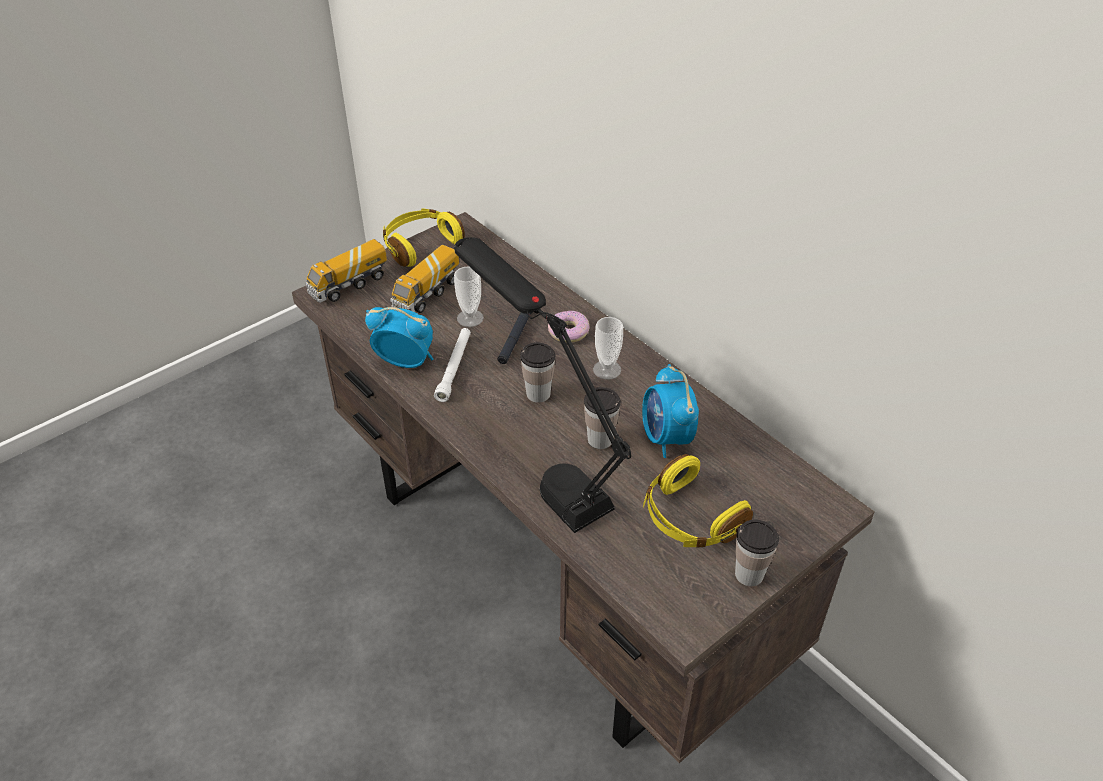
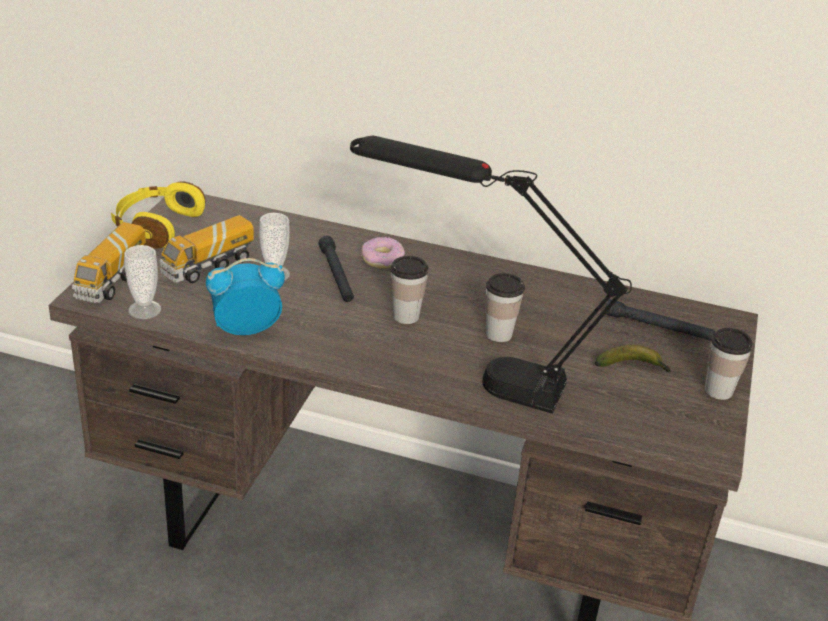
camera: 35 degrees left, 10 degrees down
toy truck [390,245,459,313] -> toy truck turned 45 degrees clockwise [159,215,254,283]
white flashlight [434,328,471,402] -> none
cup [593,317,623,380] -> cup moved to [124,245,161,319]
alarm clock [642,364,699,458] -> none
yellow headphones [643,454,753,548] -> banana [595,345,671,372]
none -> black flashlight [605,299,715,341]

